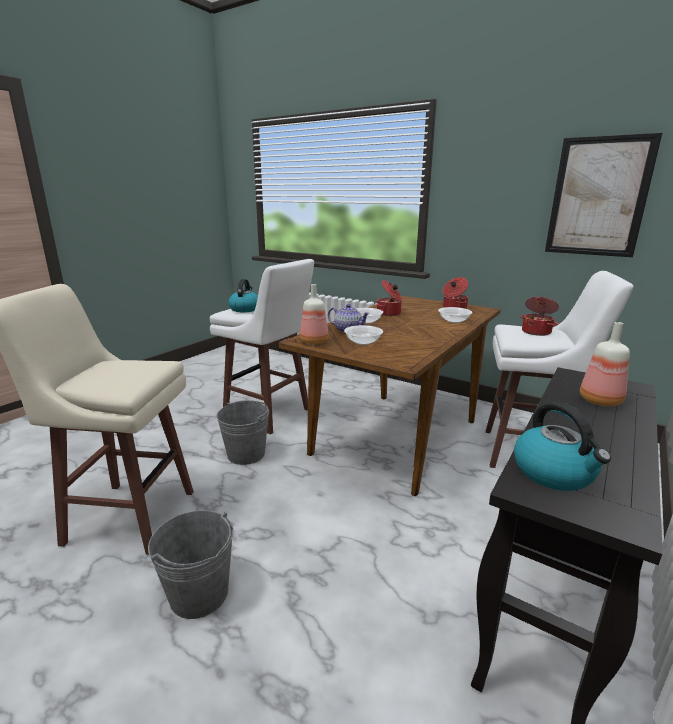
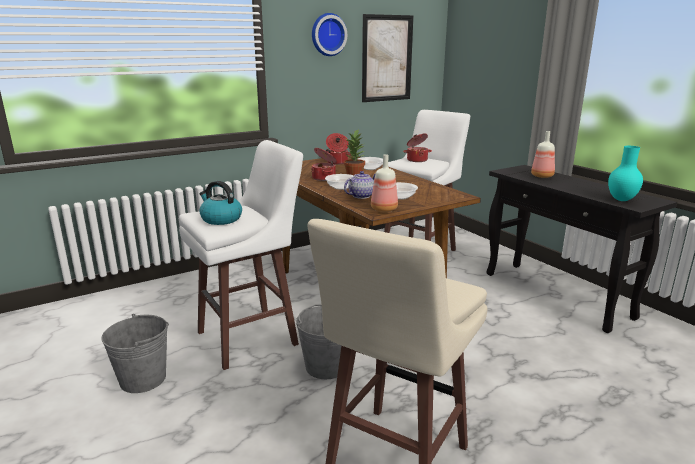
camera: 65 degrees left, 0 degrees up
grey bucket [148,510,233,619] -> grey bucket moved to [101,314,169,393]
kettle [514,402,611,491] -> turquoise vase [608,146,643,201]
none -> wall clock [312,13,347,56]
none -> potted plant [344,130,365,175]

